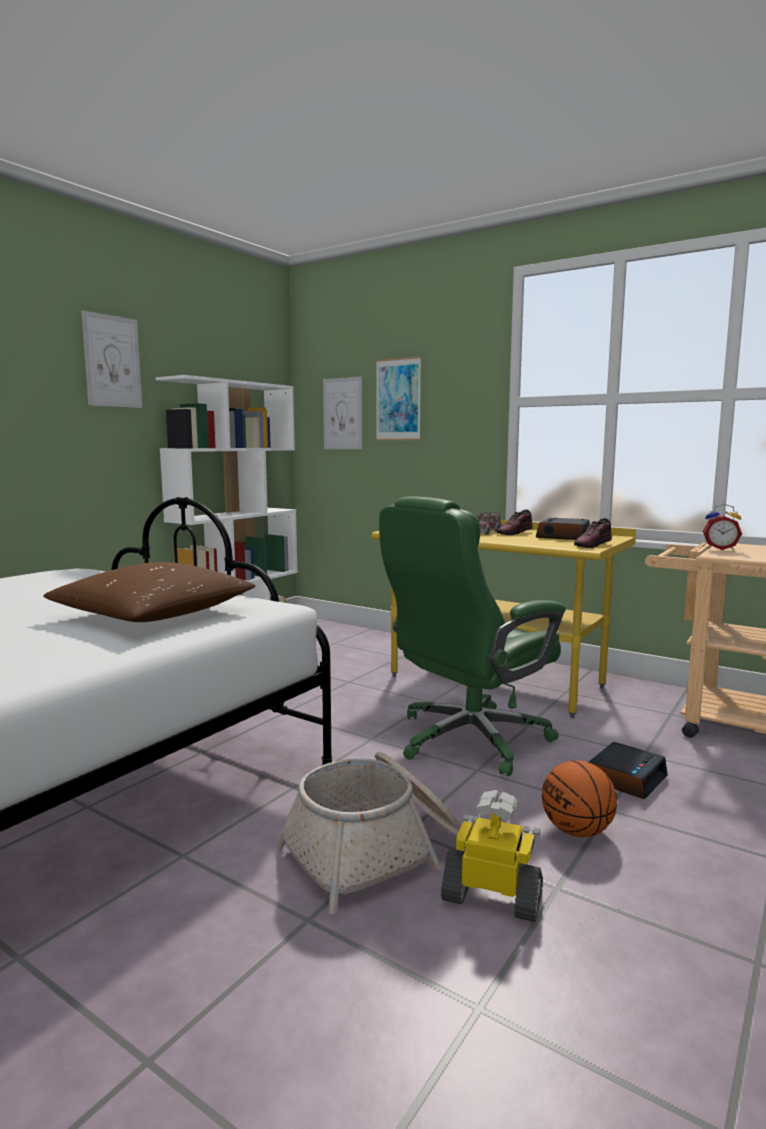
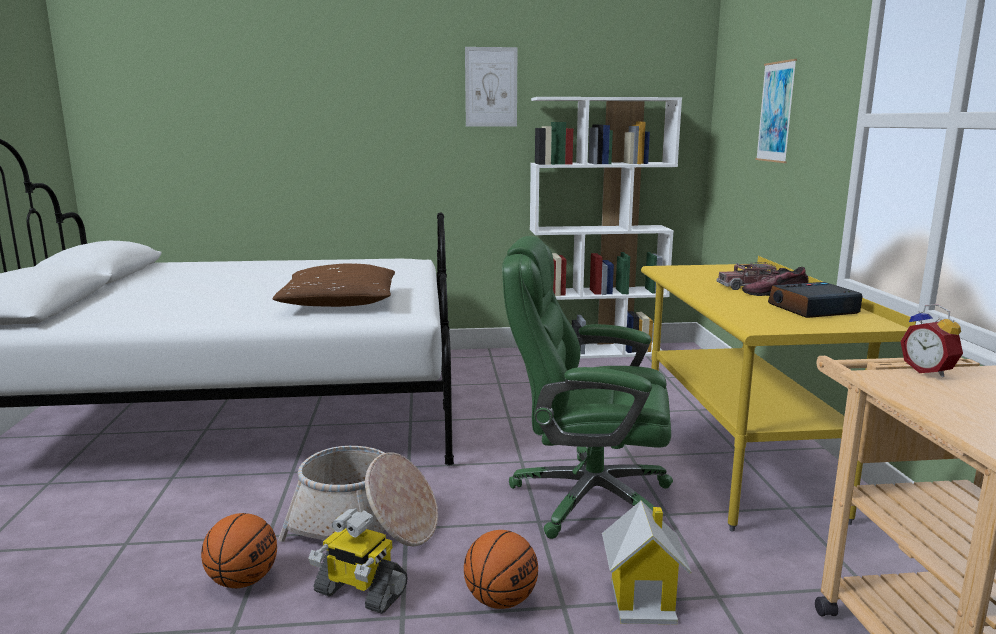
camera: 50 degrees right, 5 degrees up
picture [323,377,362,449] -> none
toy robot [441,790,543,922] -> toy robot turned 135 degrees clockwise [308,508,408,614]
shoe [574,518,612,548] -> none
alarm clock [588,742,668,799] -> toy house [602,500,692,624]
none -> basketball [201,513,277,588]

